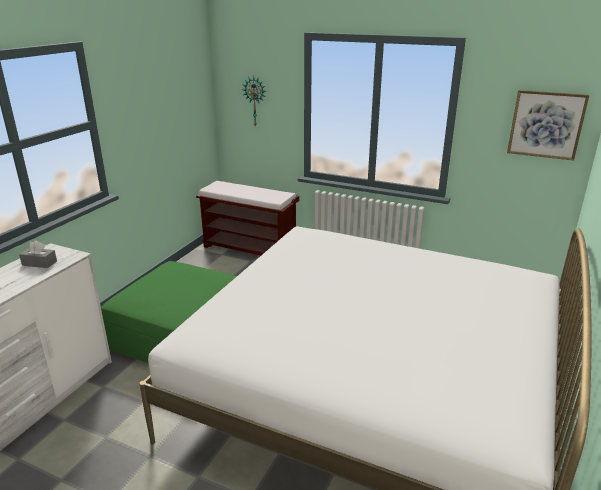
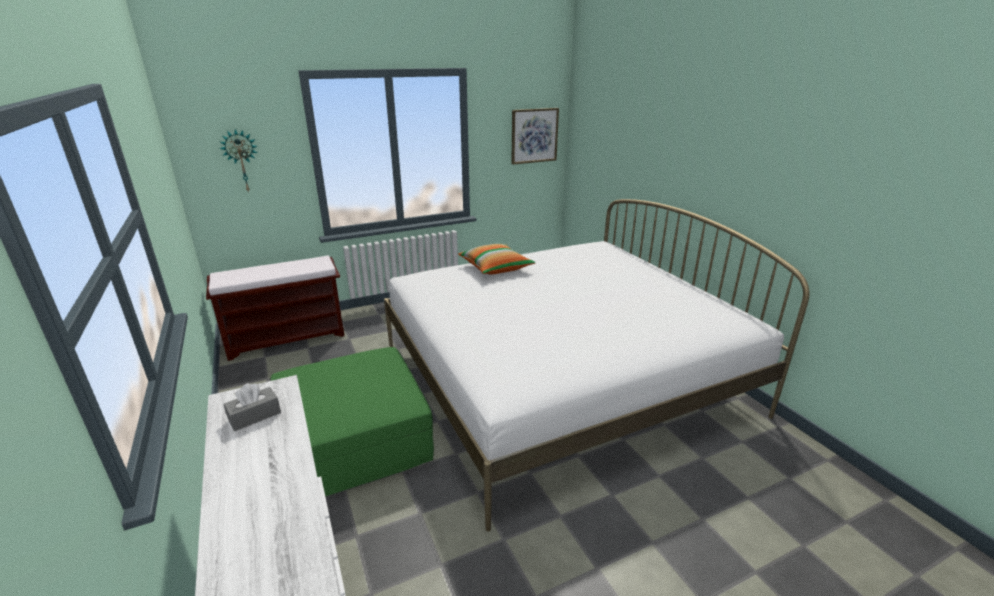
camera: 50 degrees left, 0 degrees up
none -> pillow [458,244,536,274]

